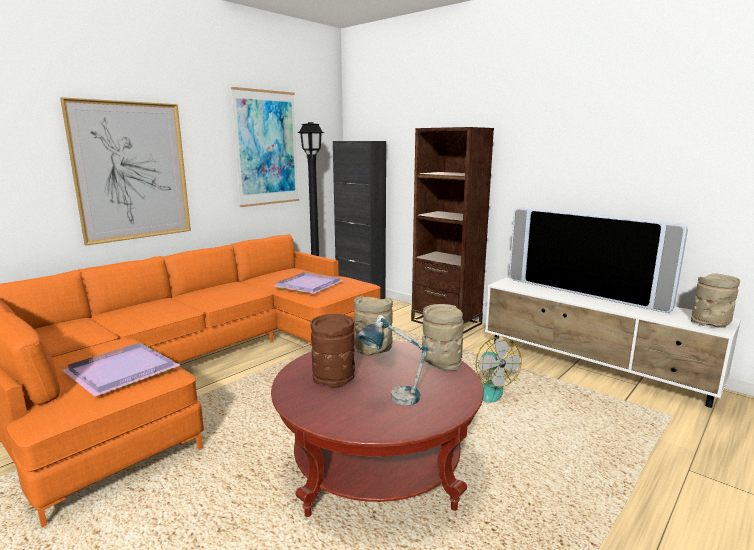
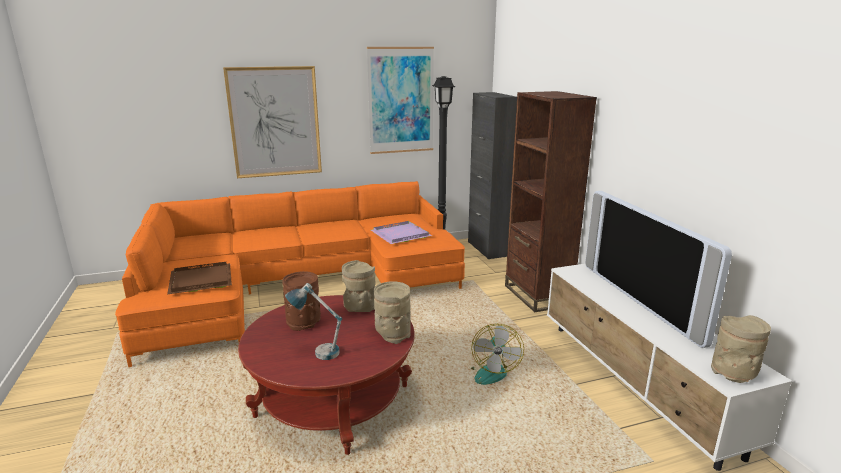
camera: 30 degrees right, 5 degrees up
purple tray [62,343,180,397] -> brown tray [167,262,232,294]

